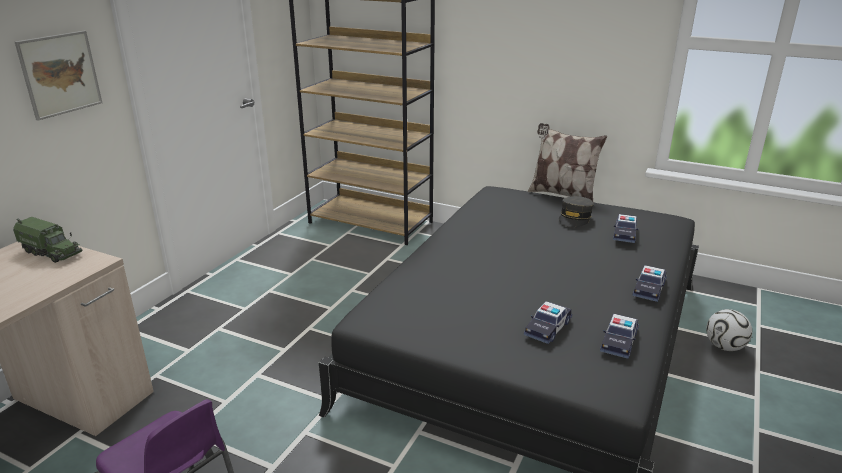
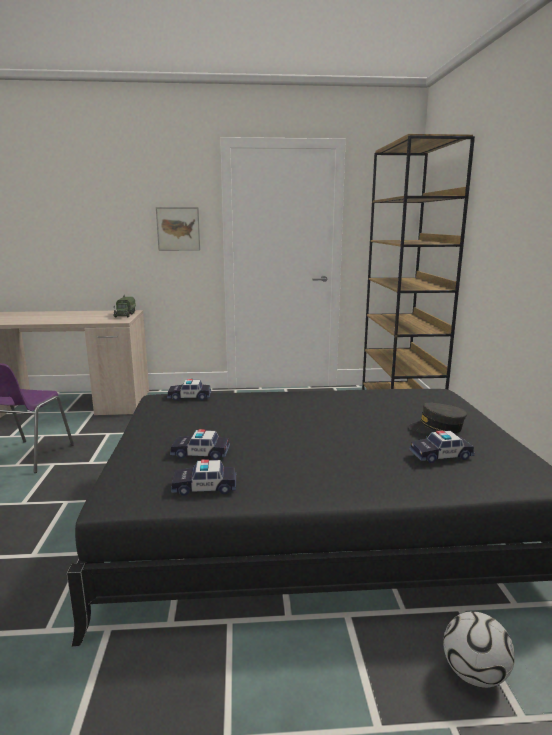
camera: 60 degrees right, 10 degrees down
pillow [528,123,607,201] -> none
toy car [632,265,667,302] -> toy car moved to [167,379,211,401]

